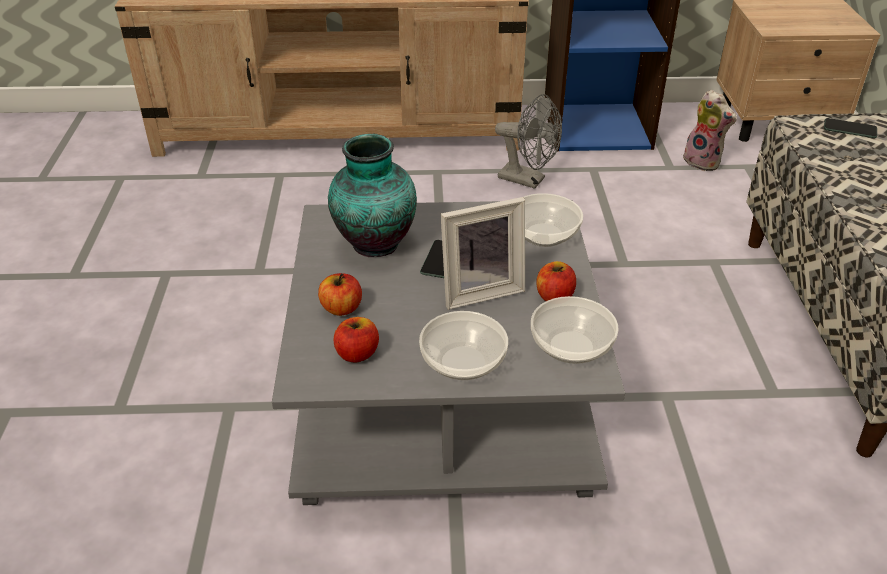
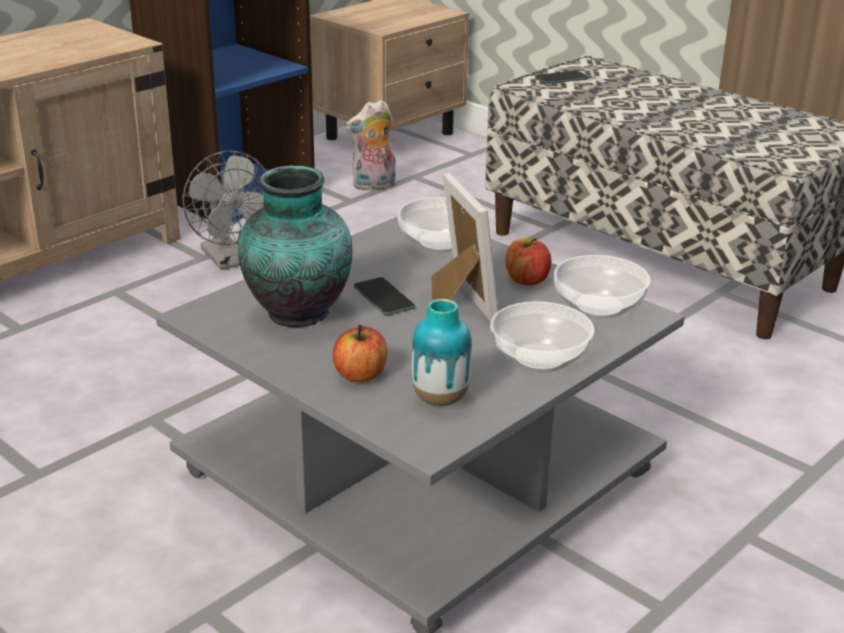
camera: 45 degrees left, 10 degrees down
apple [333,317,379,362] -> vase [411,299,472,406]
picture frame [441,197,525,310] -> picture frame turned 45 degrees counterclockwise [431,173,498,321]
grey fan [495,94,562,189] -> grey fan turned 75 degrees clockwise [182,150,266,270]
plush toy [683,90,737,171] -> plush toy turned 150 degrees clockwise [345,100,396,191]

